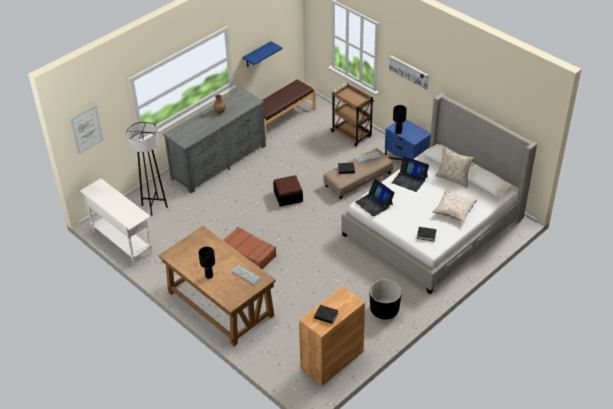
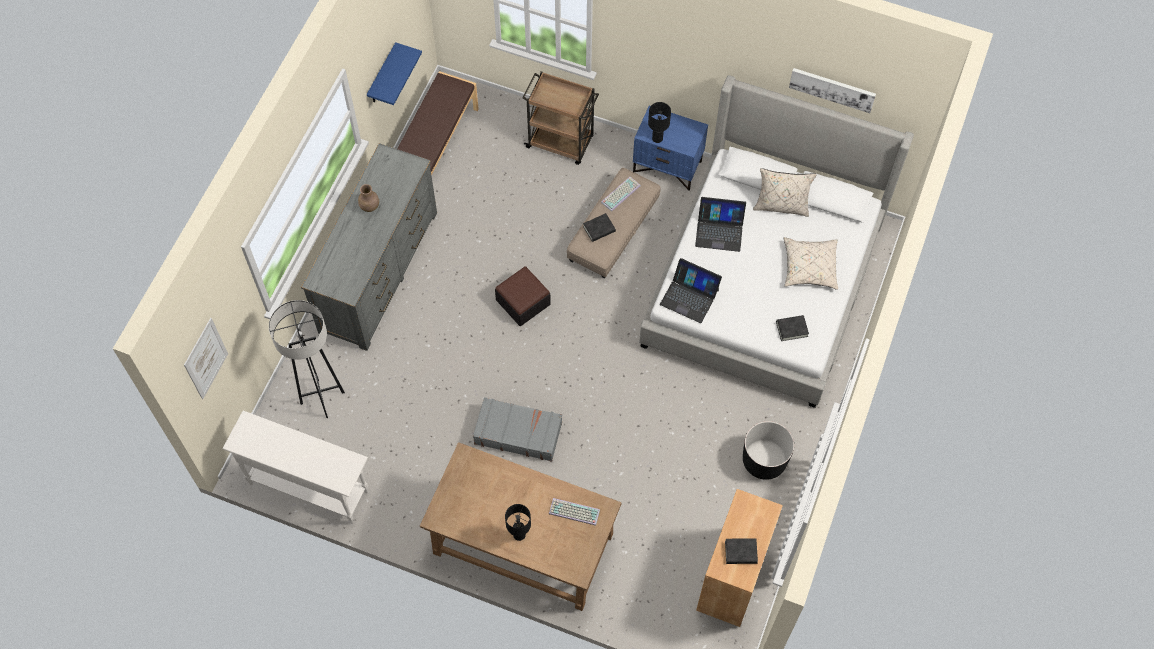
camera: 25 degrees left, 20 degrees up
brown suitcase [223,227,277,269] -> grey suitcase [473,397,562,462]
picture [389,56,429,89] -> picture moved to [789,68,876,113]

